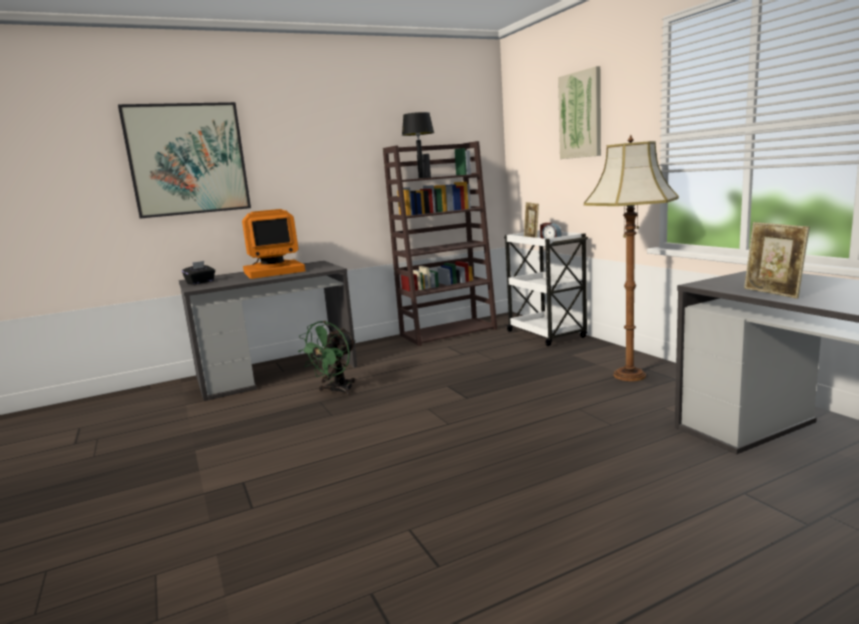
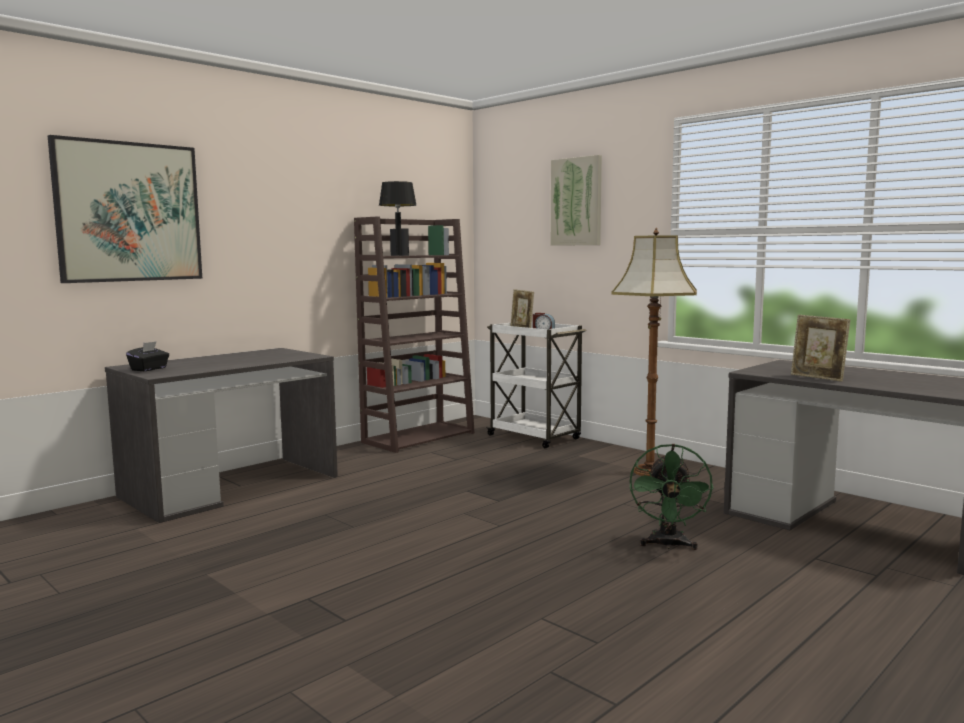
camera: 20 degrees left, 5 degrees down
monitor [242,209,306,279] -> none
green fan [298,321,356,395] -> green fan moved to [630,444,714,550]

